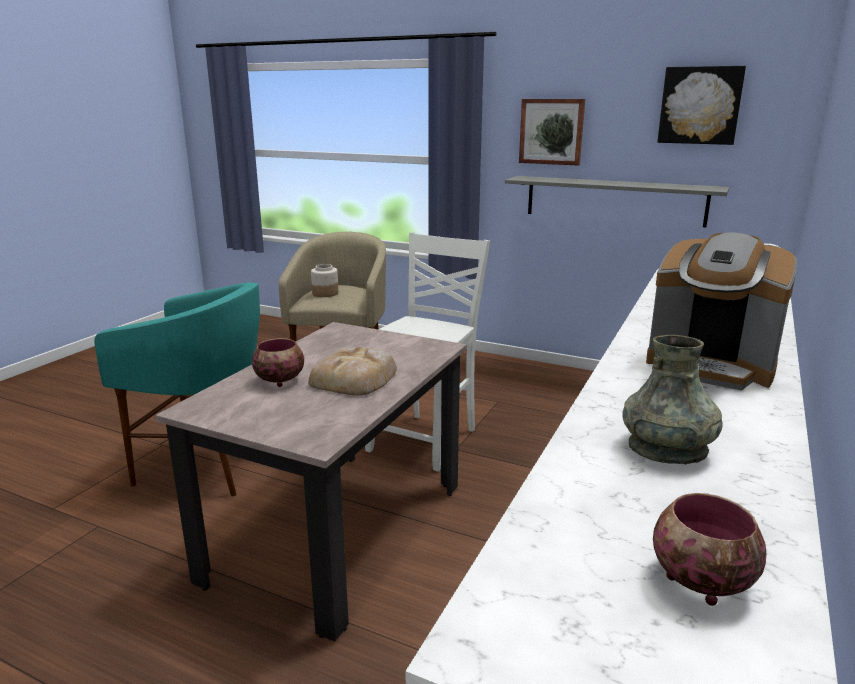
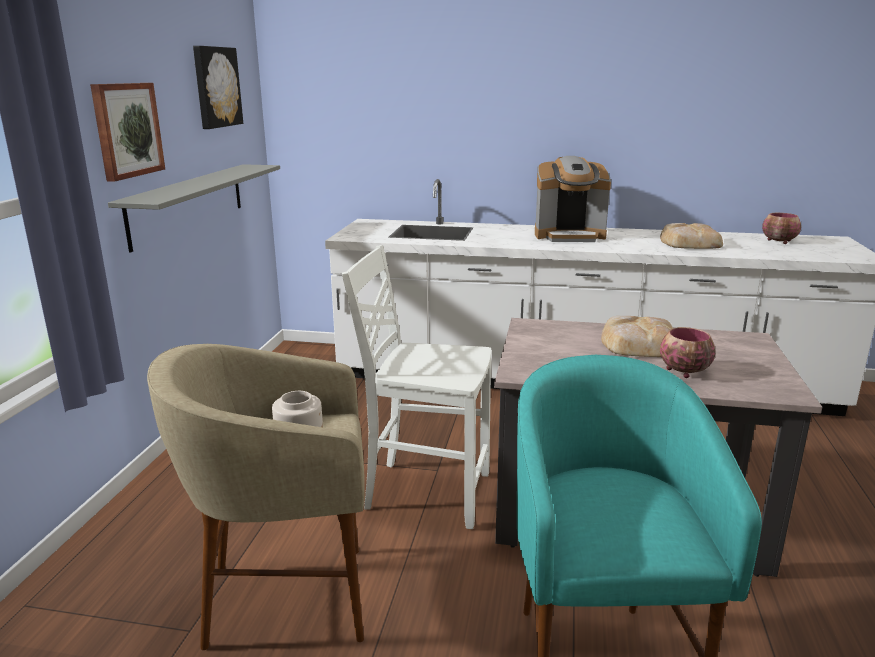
camera: 105 degrees left, 0 degrees up
grey vase [622,335,723,464] -> bread [660,223,723,249]
coffee machine [646,232,797,391] -> coffee machine turned 75 degrees clockwise [535,156,611,242]

